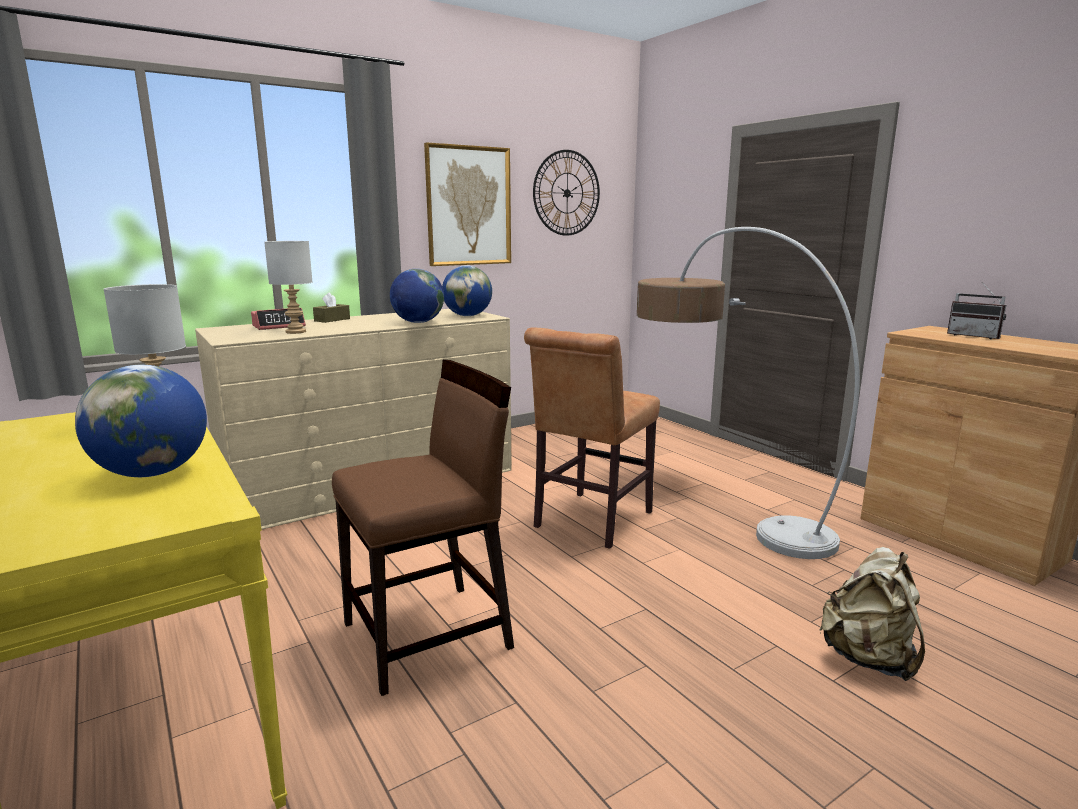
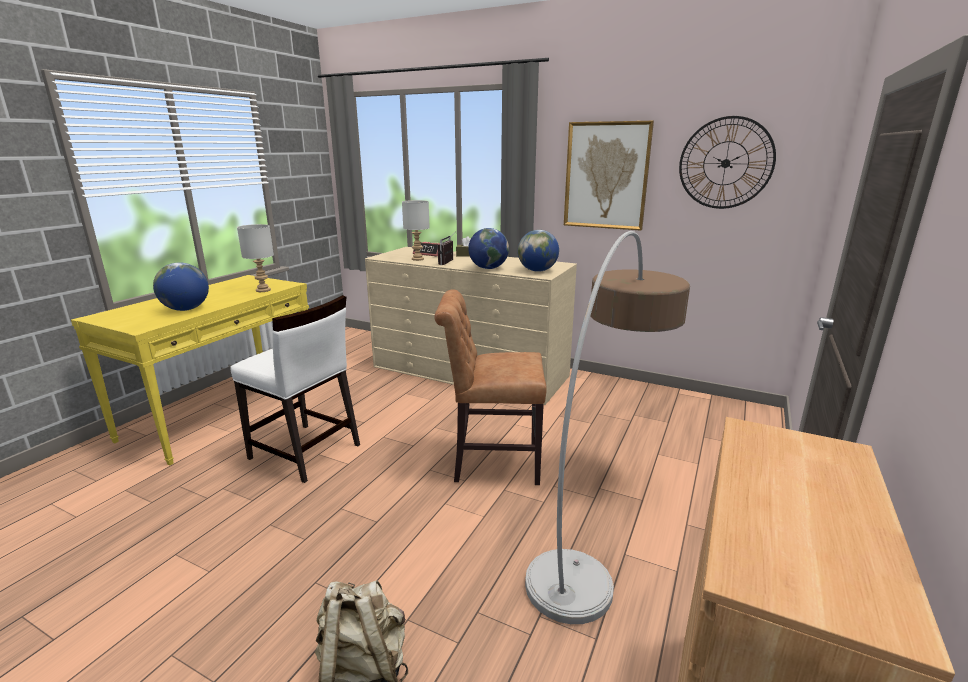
camera: 60 degrees right, 5 degrees up
brown chair [332,360,514,696] -> white chair [231,295,360,483]
radio [947,282,1006,339] -> radio moved to [438,233,454,265]

